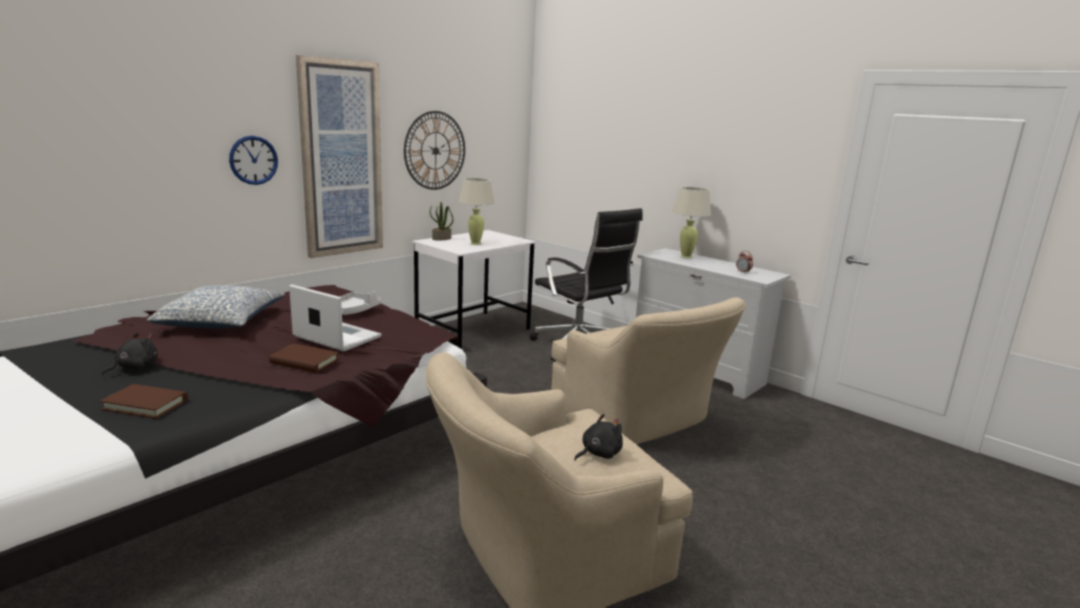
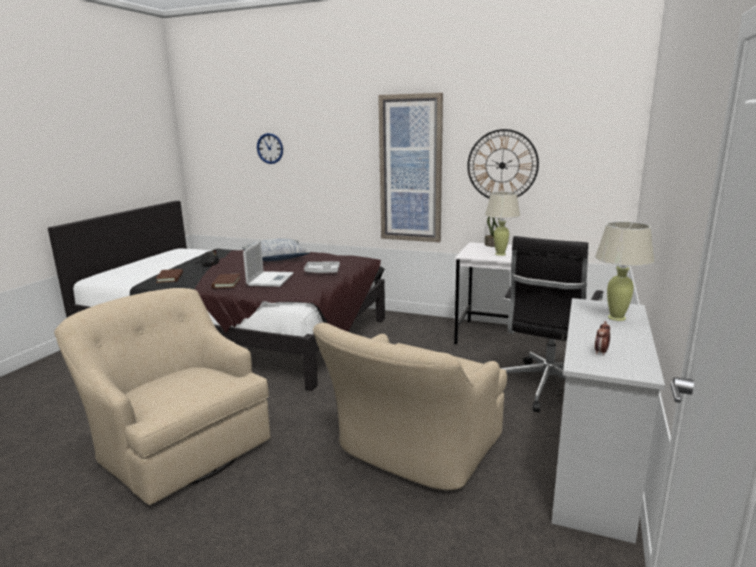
camera: 70 degrees right, 0 degrees up
wall clock [229,136,278,185] -> wall clock moved to [257,133,283,164]
black plush toy [574,414,623,461] -> none

